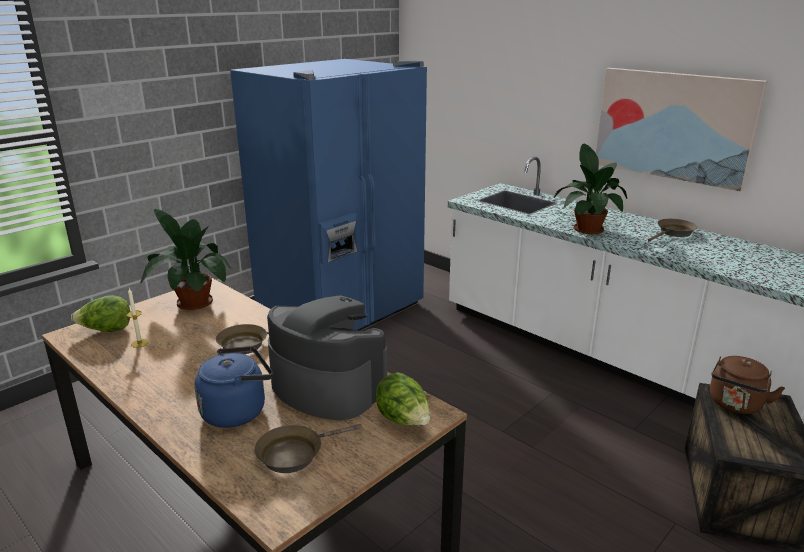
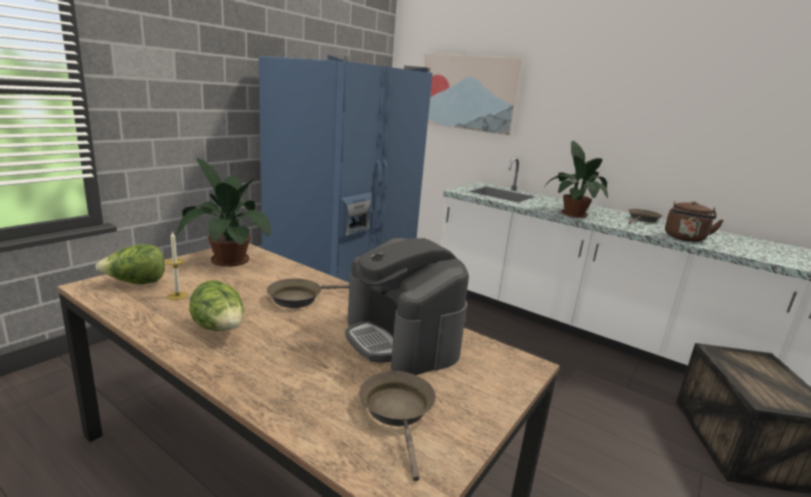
camera: 10 degrees left, 5 degrees down
blue kettle [194,346,273,428] -> none
brown frying pan [254,424,362,473] -> brown frying pan turned 120 degrees clockwise [359,371,436,481]
coffee machine [267,295,387,420] -> coffee machine turned 150 degrees counterclockwise [345,238,469,375]
lettuce [376,372,430,426] -> lettuce moved to [189,280,244,331]
picture [596,68,768,192] -> picture moved to [424,54,523,135]
brown kettle [710,356,785,414] -> brown kettle moved to [665,201,724,242]

